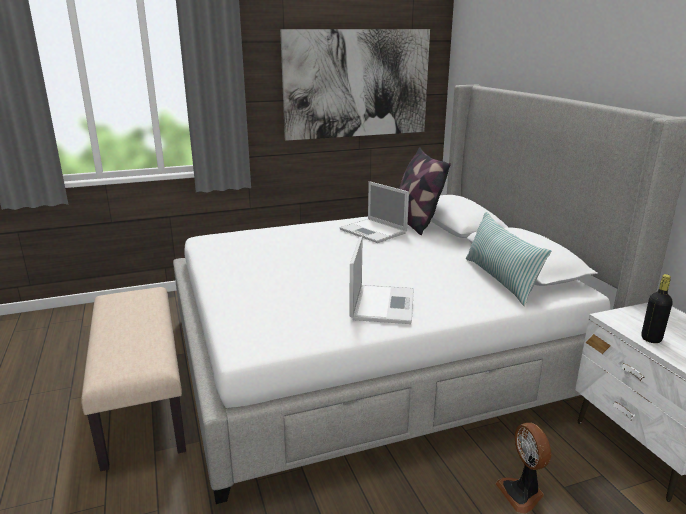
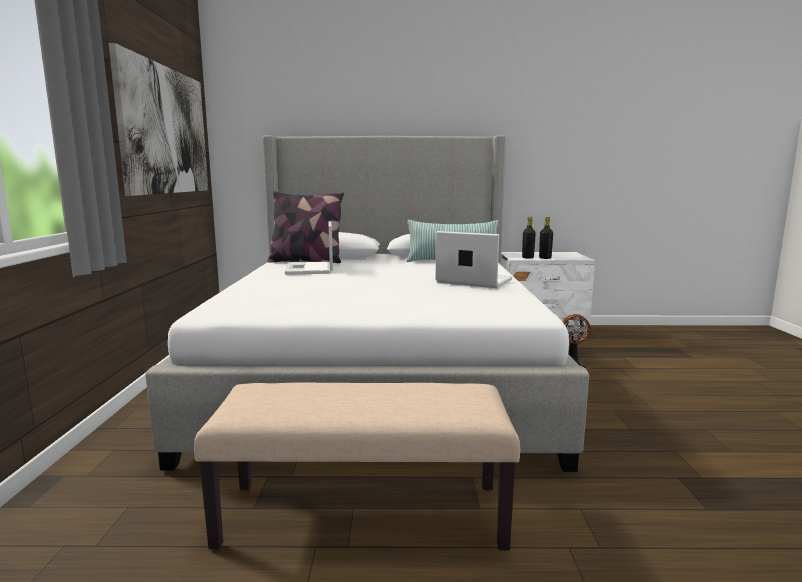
camera: 70 degrees left, 10 degrees down
laptop [340,181,409,243] -> laptop turned 105 degrees clockwise [285,221,333,275]
none -> black bottle [522,217,536,259]

